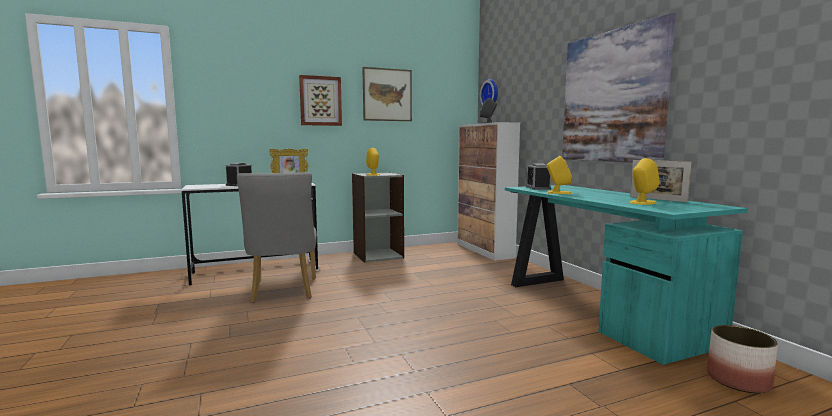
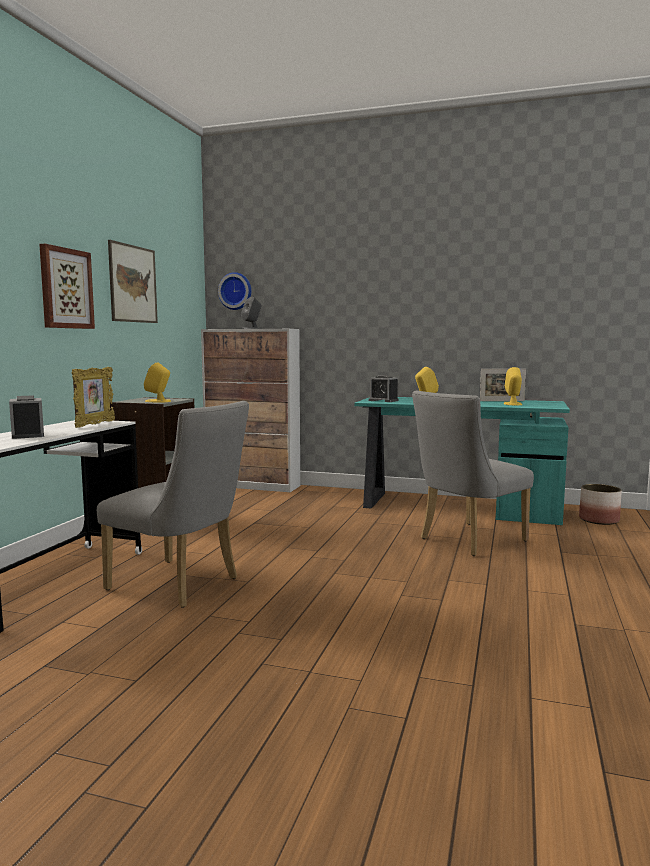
camera: 50 degrees left, 0 degrees up
picture [562,13,676,163] -> none
none -> grey chair [412,391,534,556]

